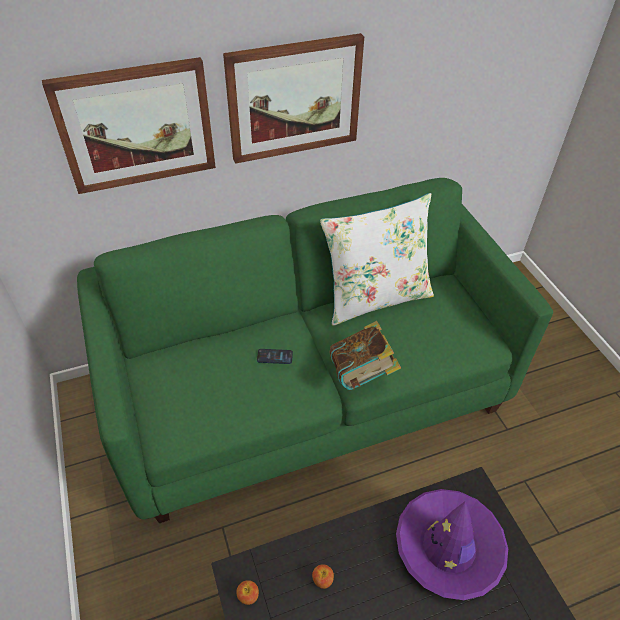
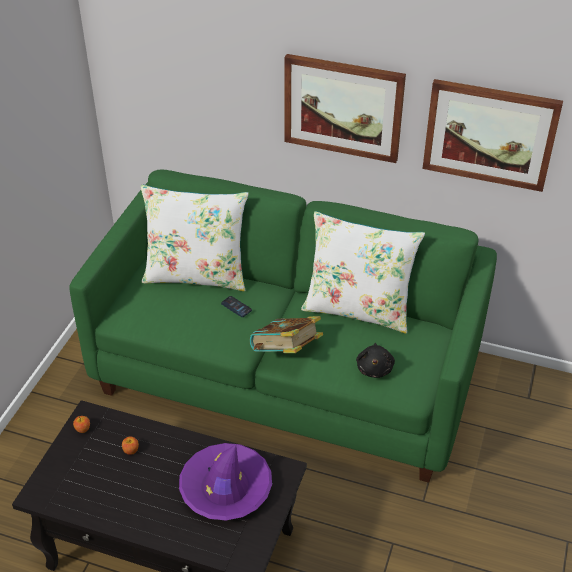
camera: 40 degrees right, 5 degrees down
picture [42,57,216,194] -> picture moved to [422,79,563,192]
none -> white pillow [141,185,249,291]
none -> black plush toy [356,343,395,378]

